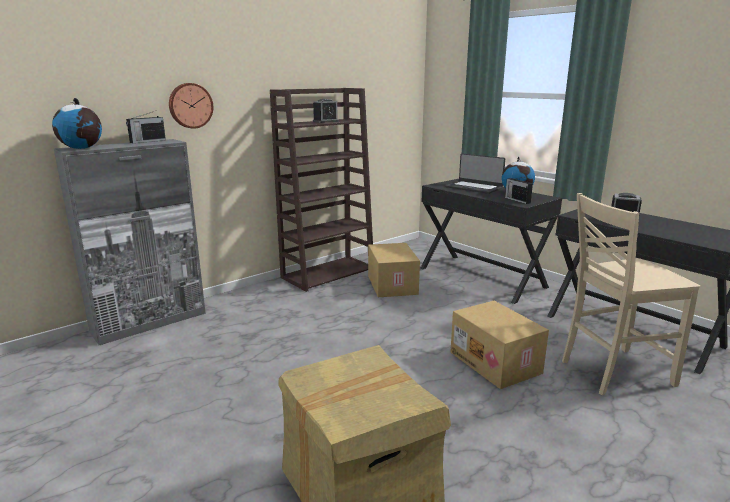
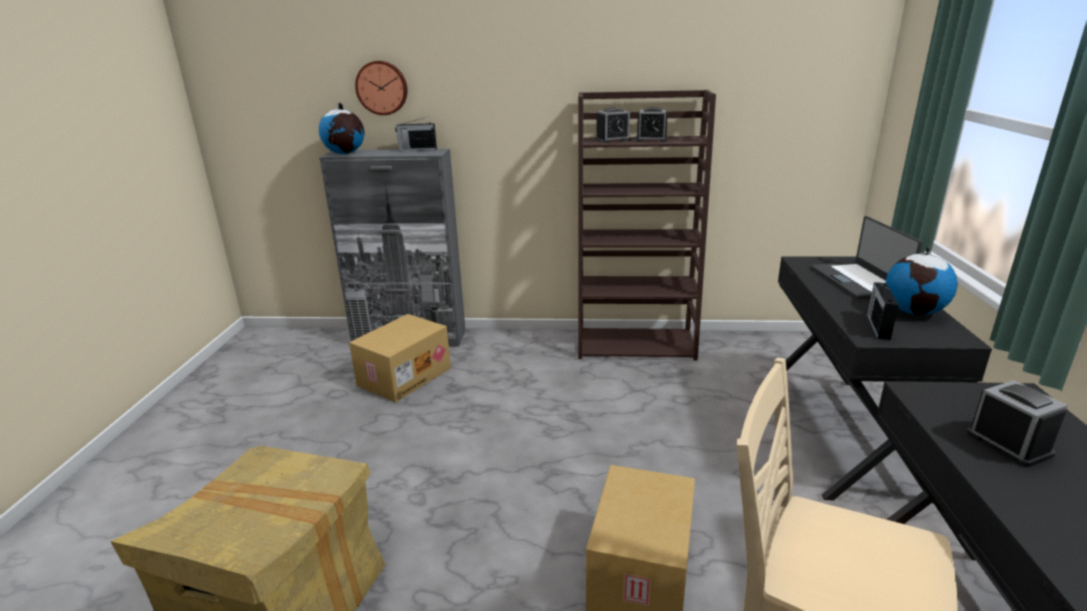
camera: 45 degrees right, 5 degrees up
wall clock [169,83,213,129] -> wall clock moved to [355,61,408,115]
cardboard box [368,243,420,297] -> cardboard box moved to [349,314,451,402]
none -> alarm clock [595,107,631,143]

